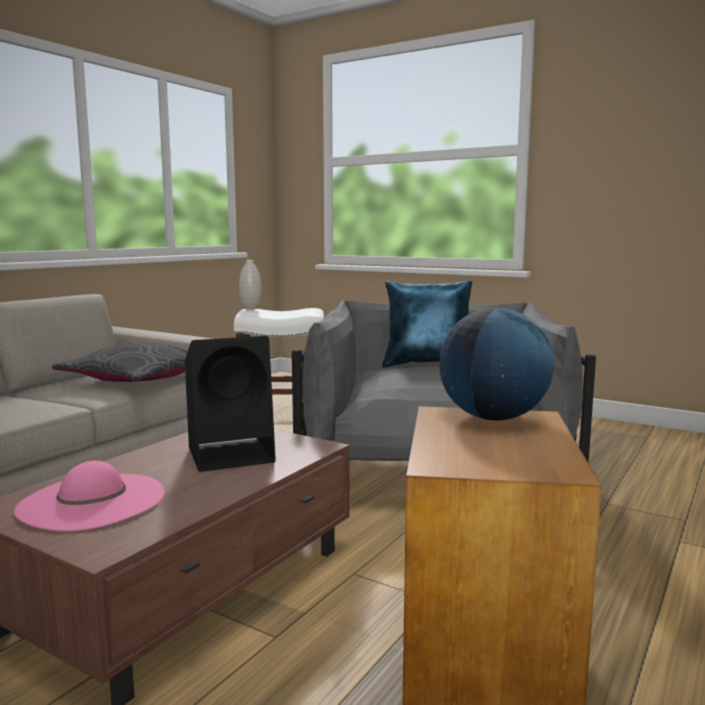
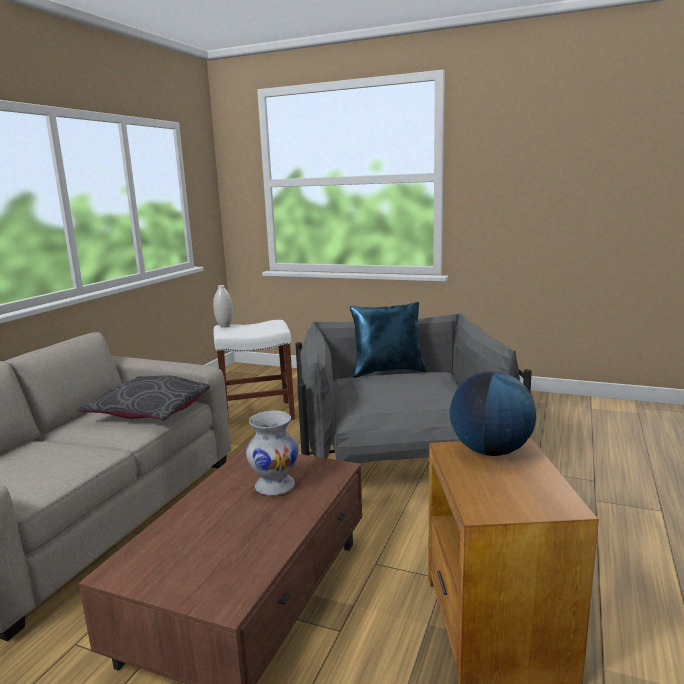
camera: 10 degrees left, 5 degrees up
pink hat [14,461,165,531] -> none
black speaker [185,336,276,472] -> white vase [246,411,299,496]

